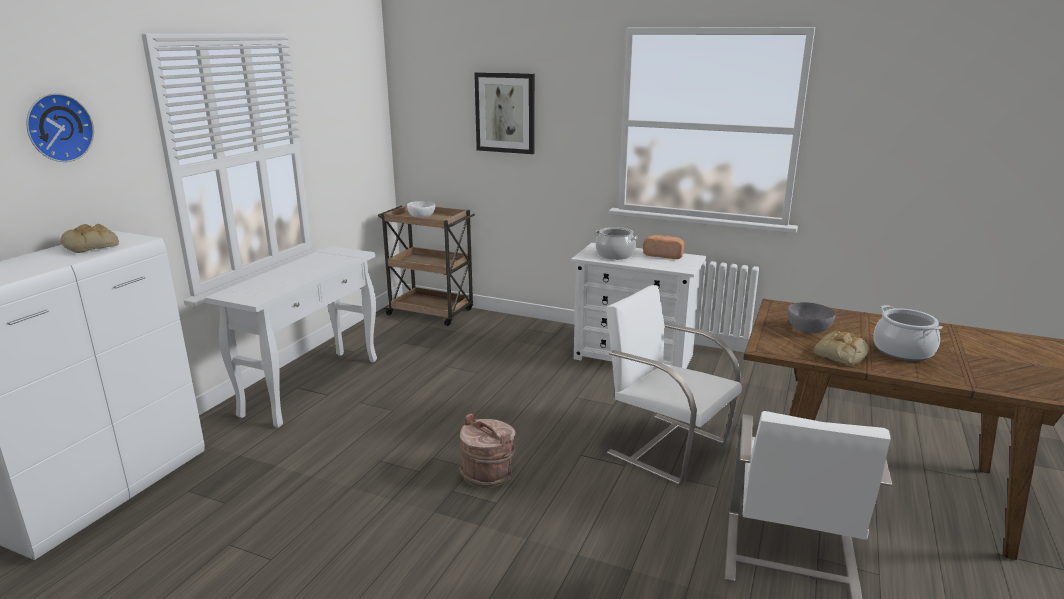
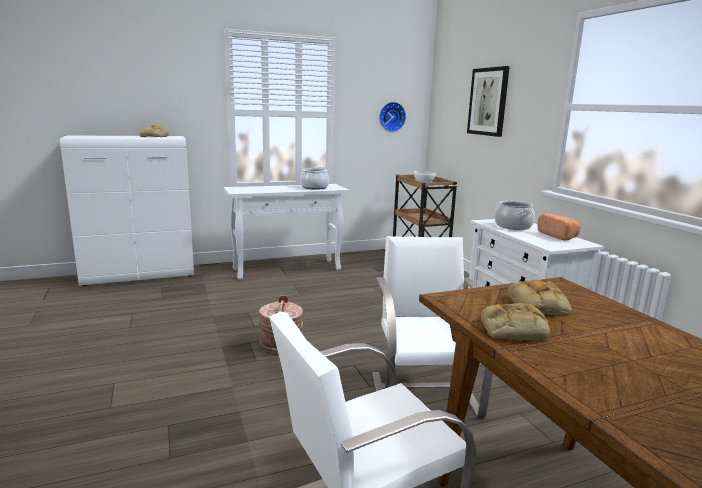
camera: 45 degrees right, 5 degrees down
wall clock [26,93,94,162] -> wall clock moved to [379,102,406,132]
grey bowl [787,302,835,333] -> bread [507,279,571,314]
cooking pot [873,305,943,361] -> cooking pot moved to [300,167,329,190]

